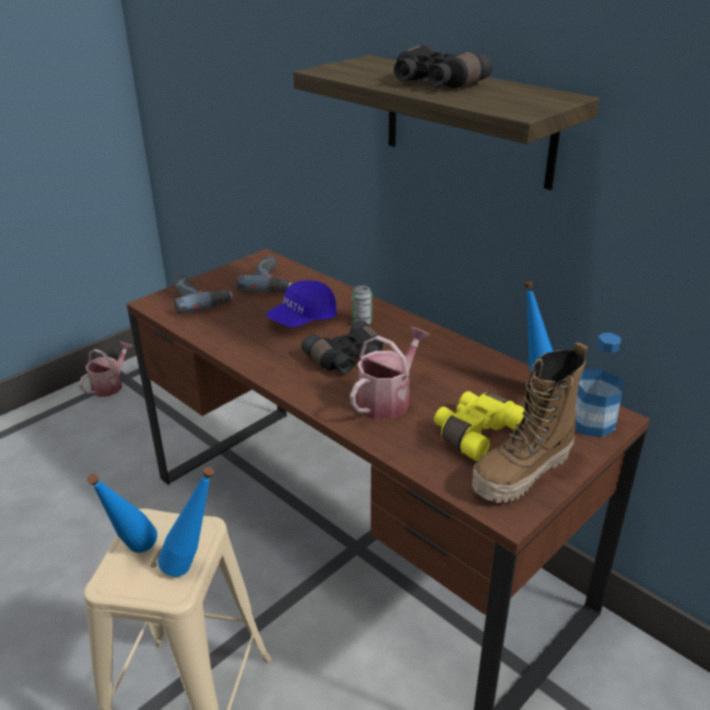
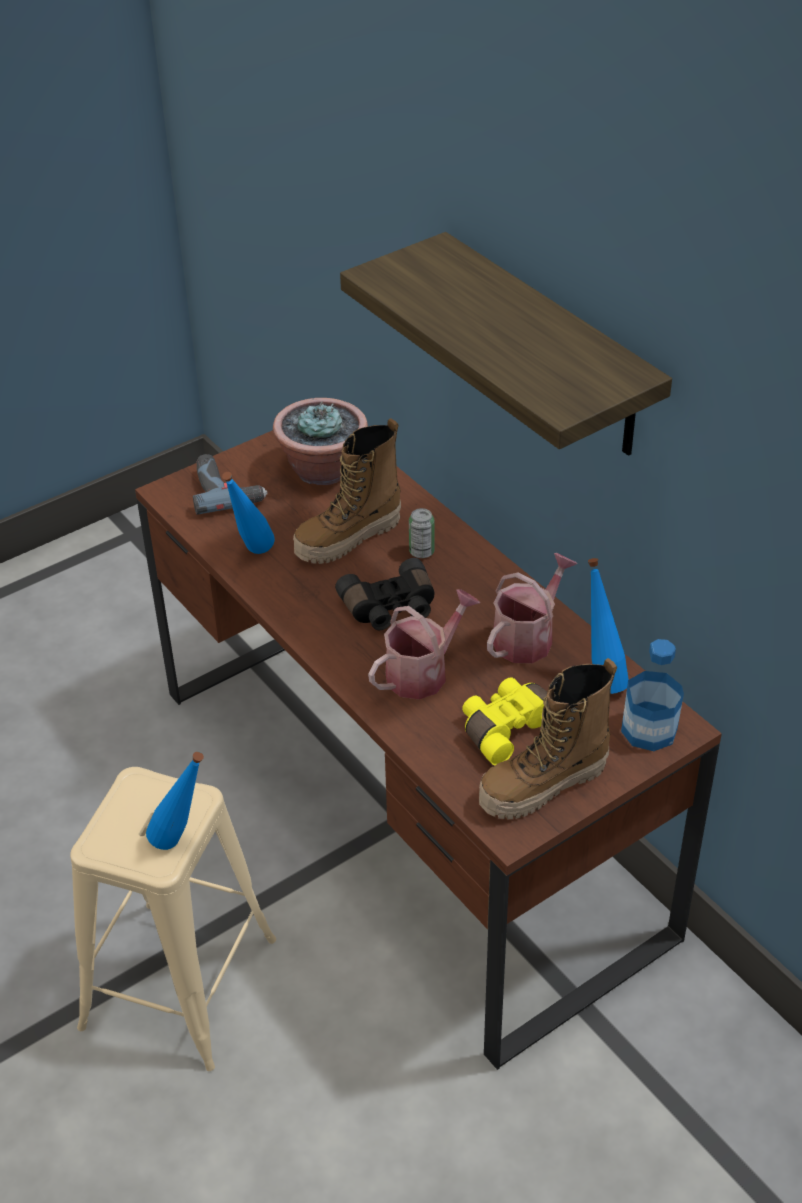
camera: 10 degrees right, 10 degrees up
watering can [79,342,133,397] -> watering can moved to [487,553,577,663]
blue bottle [87,474,157,553] -> blue bottle moved to [222,472,275,554]
power drill [237,256,292,292] -> potted plant [273,398,368,485]
blue cap [266,280,336,328] -> boot [293,418,401,564]
black binoculars [394,45,493,88] -> none

